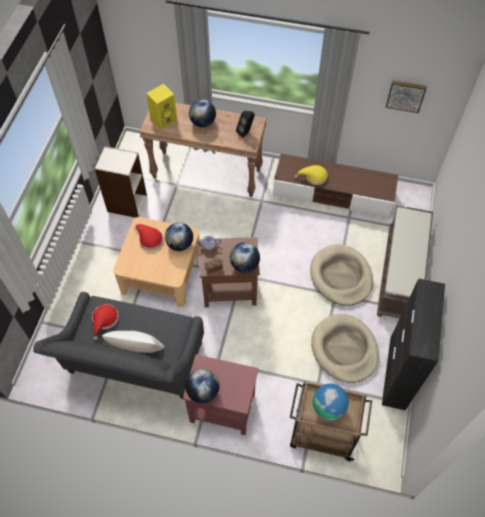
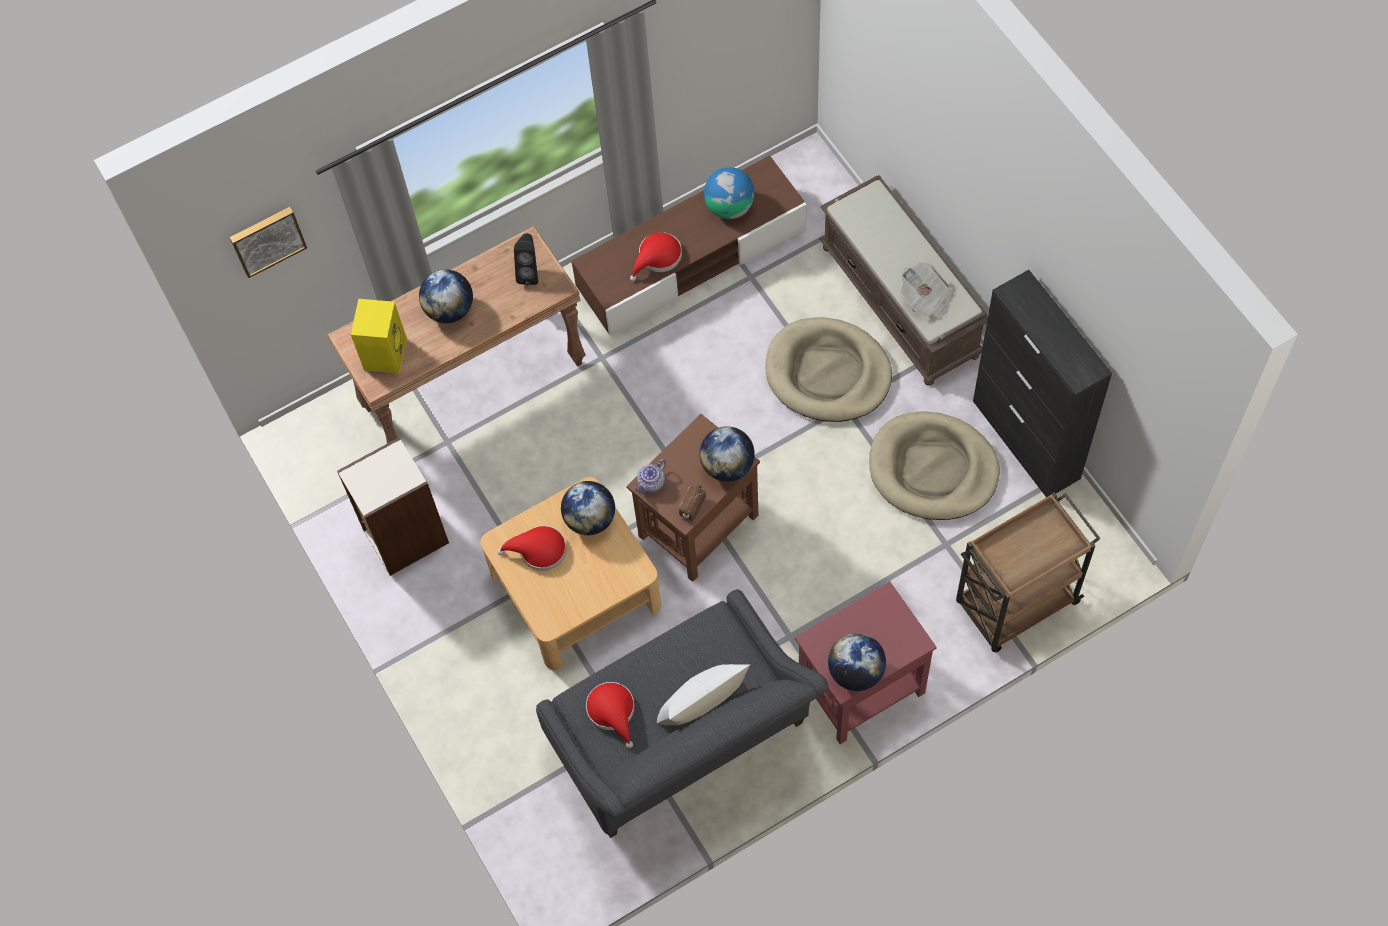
camera: 40 degrees left, 5 degrees up
yellow hat [295,165,328,185] -> red hat [630,232,682,281]
globe [312,383,349,420] -> globe moved to [704,167,754,219]
picture [386,80,427,113] -> picture moved to [230,207,307,278]
none -> newspaper [901,263,953,319]

